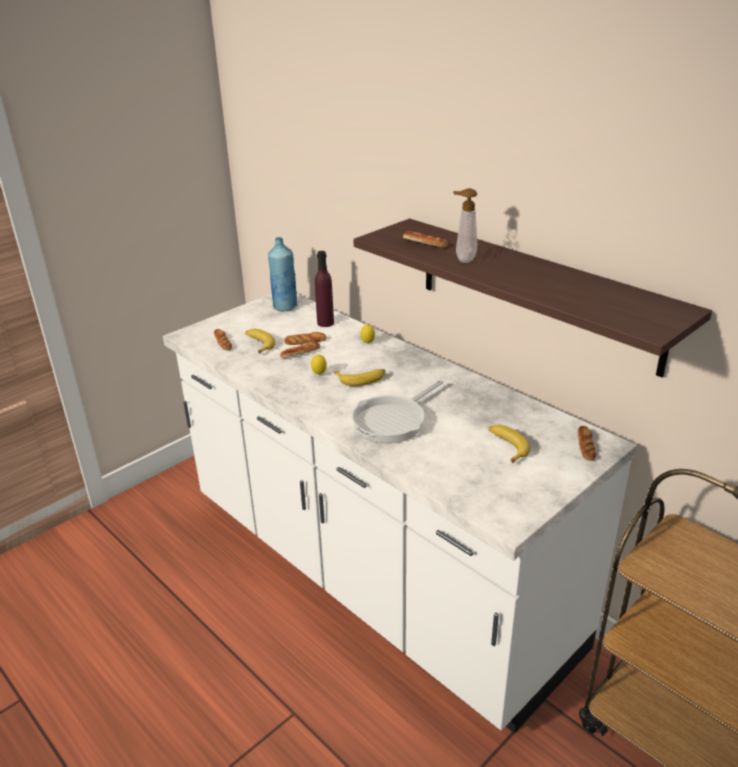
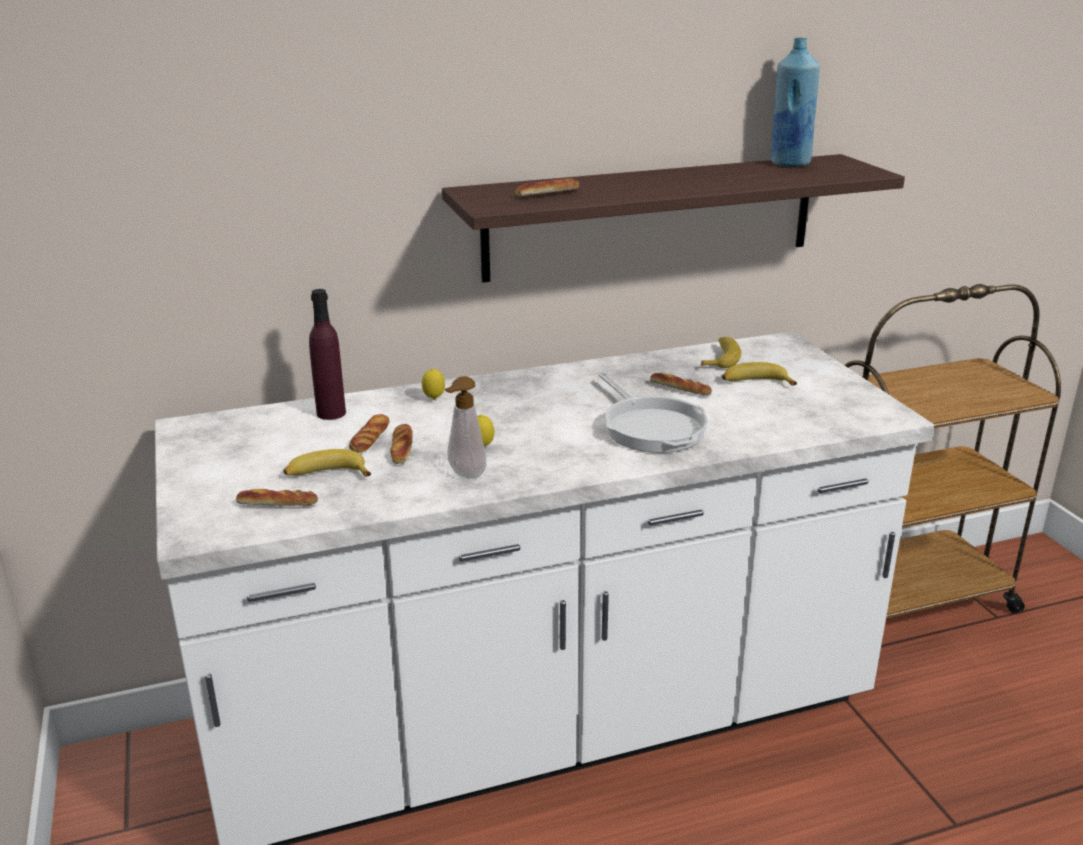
camera: 65 degrees left, 5 degrees down
blue bottle [268,237,298,312] -> blue bottle moved to [771,38,820,167]
banana [334,369,385,386] -> banana moved to [701,337,741,368]
soap dispenser [453,188,477,263] -> soap dispenser moved to [445,376,486,479]
bread [577,426,597,461] -> bread moved to [650,373,712,395]

